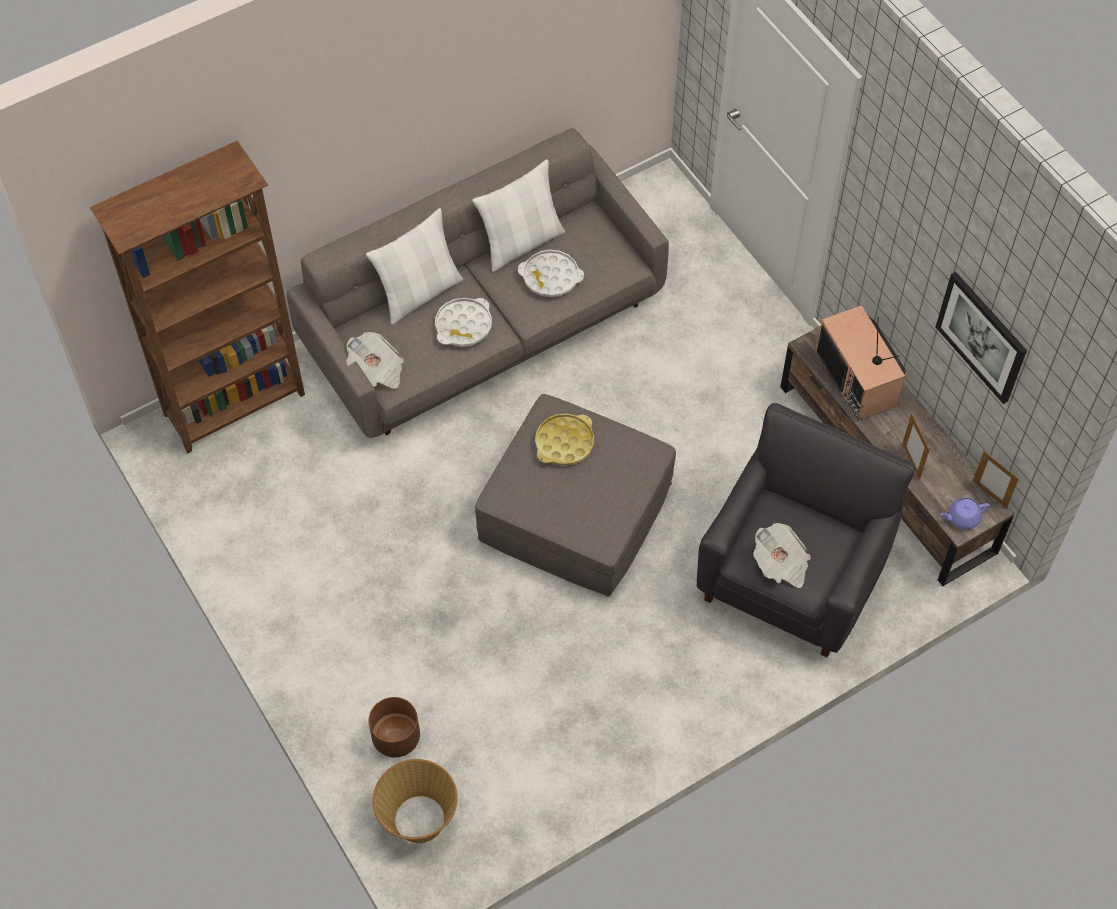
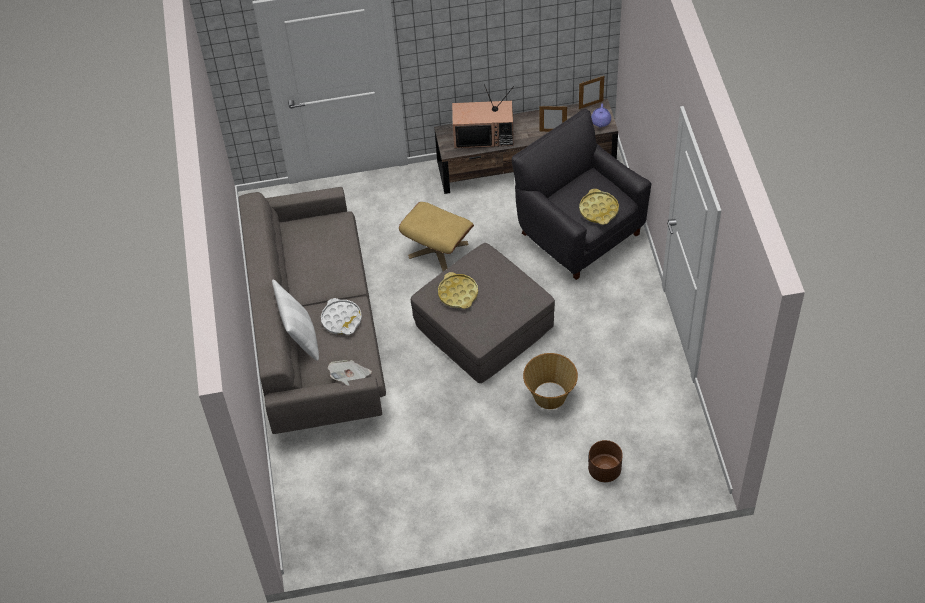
camera: 65 degrees left, 5 degrees down
brown bookcase [90,141,305,453] -> none
basket [373,759,458,843] -> basket moved to [523,353,578,409]
white pillow [472,159,565,272] -> none
white tray [518,250,584,297] -> none
newspaper [753,523,811,588] -> yellow tray [579,189,619,225]
picture [936,272,1027,404] -> none
none -> beige ottoman [399,202,474,271]

